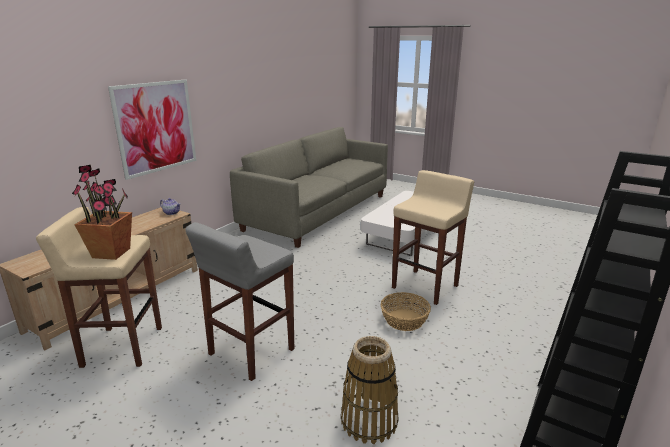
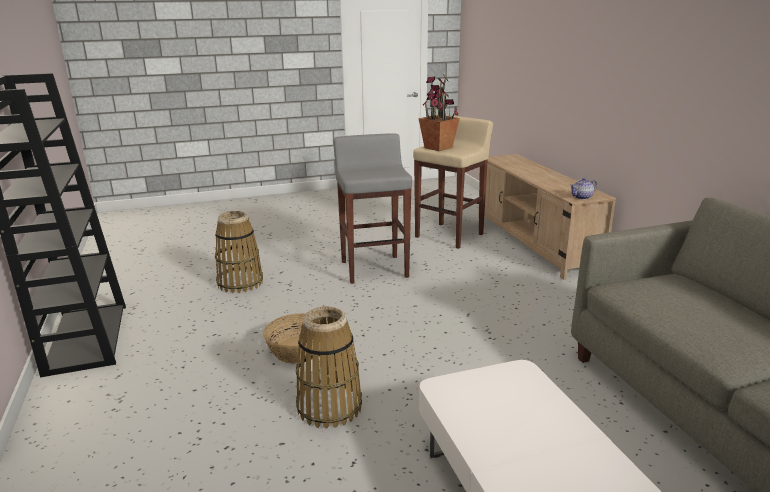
camera: 130 degrees right, 0 degrees up
picture [108,79,196,180] -> none
beige stool [392,170,474,305] -> basket [296,306,362,429]

